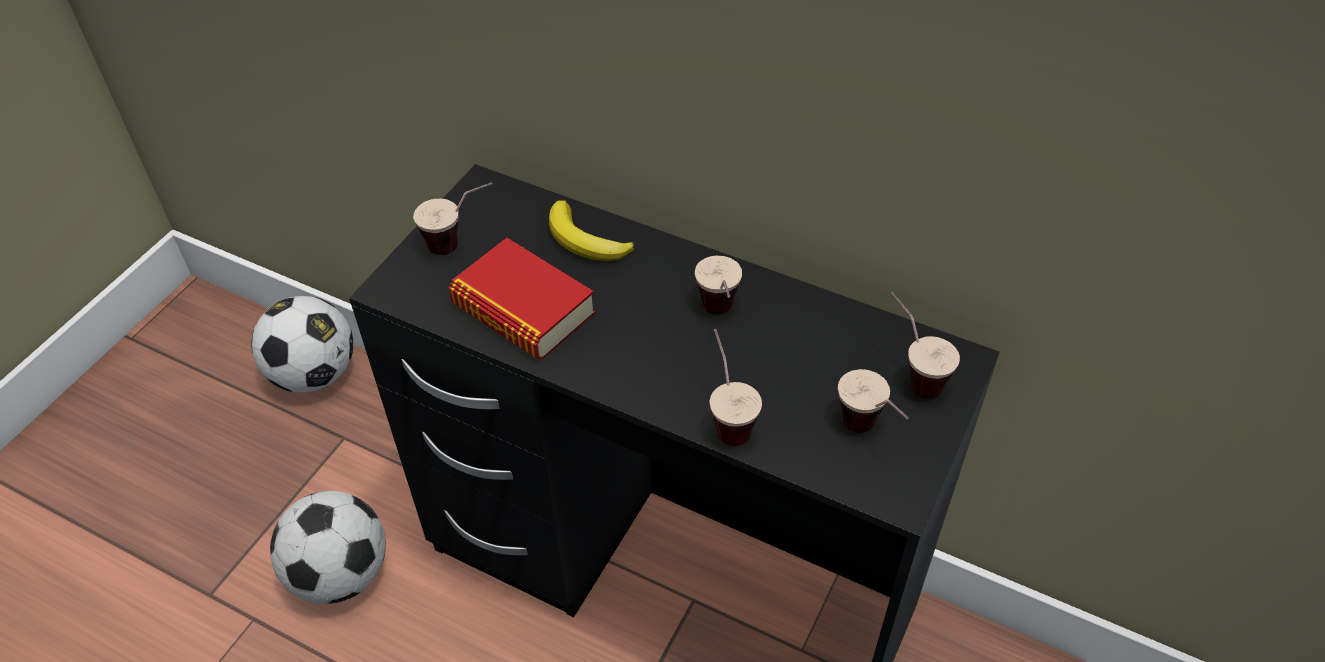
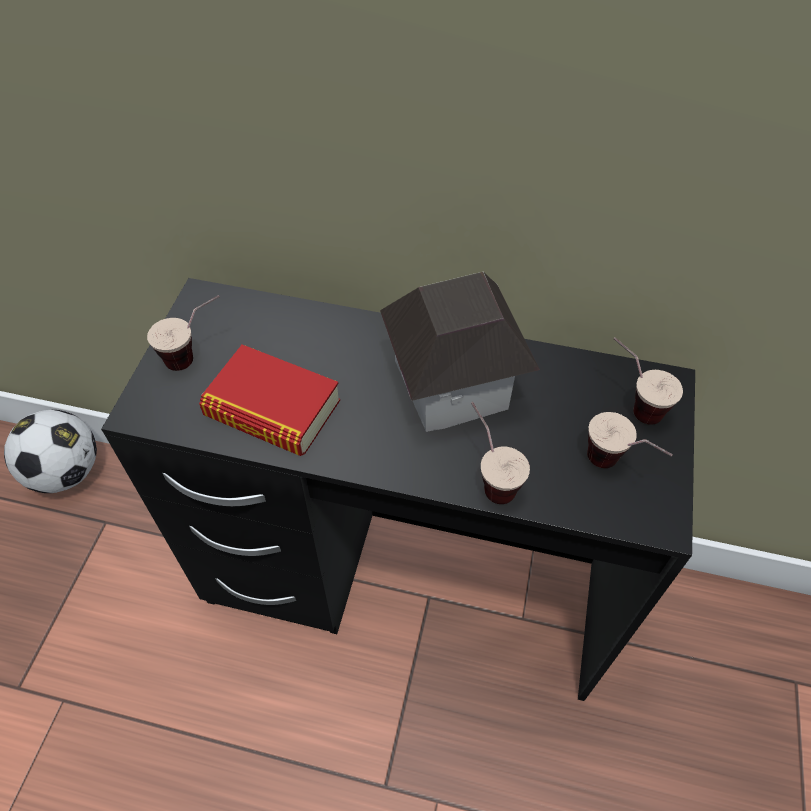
camera: 15 degrees left, 5 degrees up
football [270,491,386,604] -> none
banana [549,200,635,261] -> none
cup [695,256,742,315] -> toy house [380,272,540,432]

